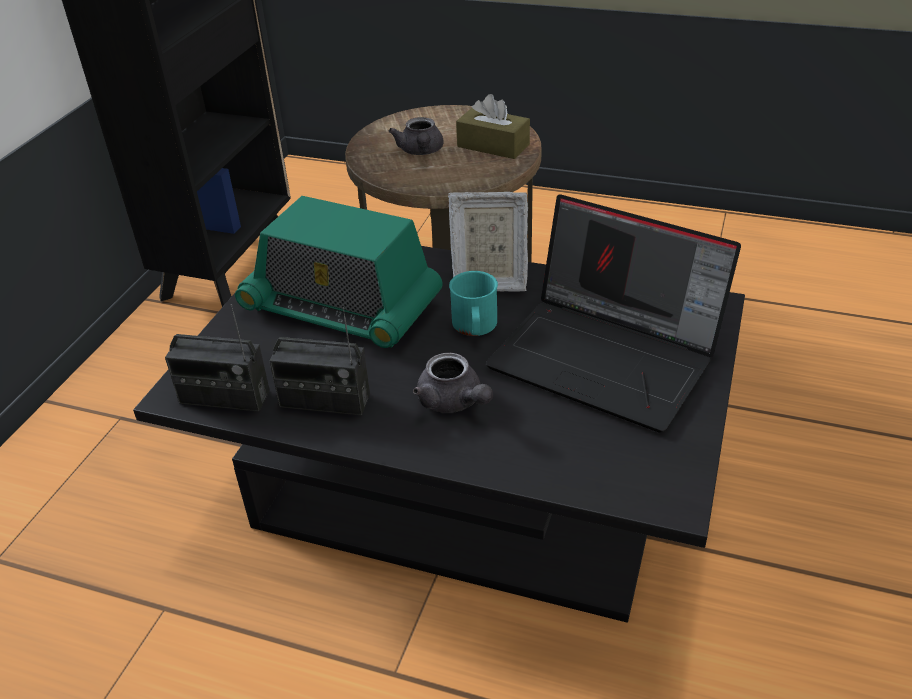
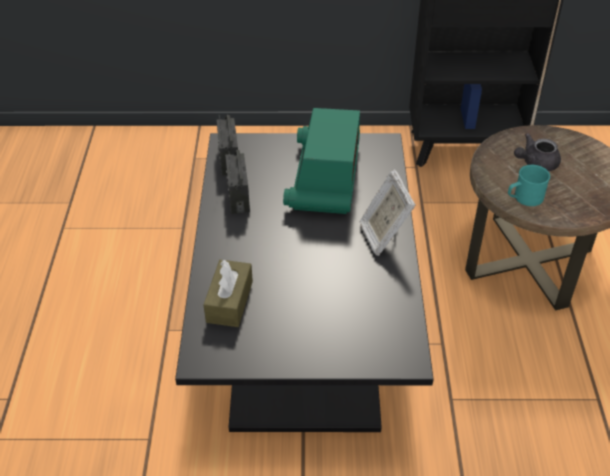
camera: 70 degrees right, 5 degrees up
grey teapot [413,353,493,413] -> none
turquoise mug [449,271,498,336] -> turquoise mug moved to [508,165,550,206]
brown tissue box [456,94,530,159] -> brown tissue box moved to [204,260,253,327]
laptop [486,194,741,433] -> none

